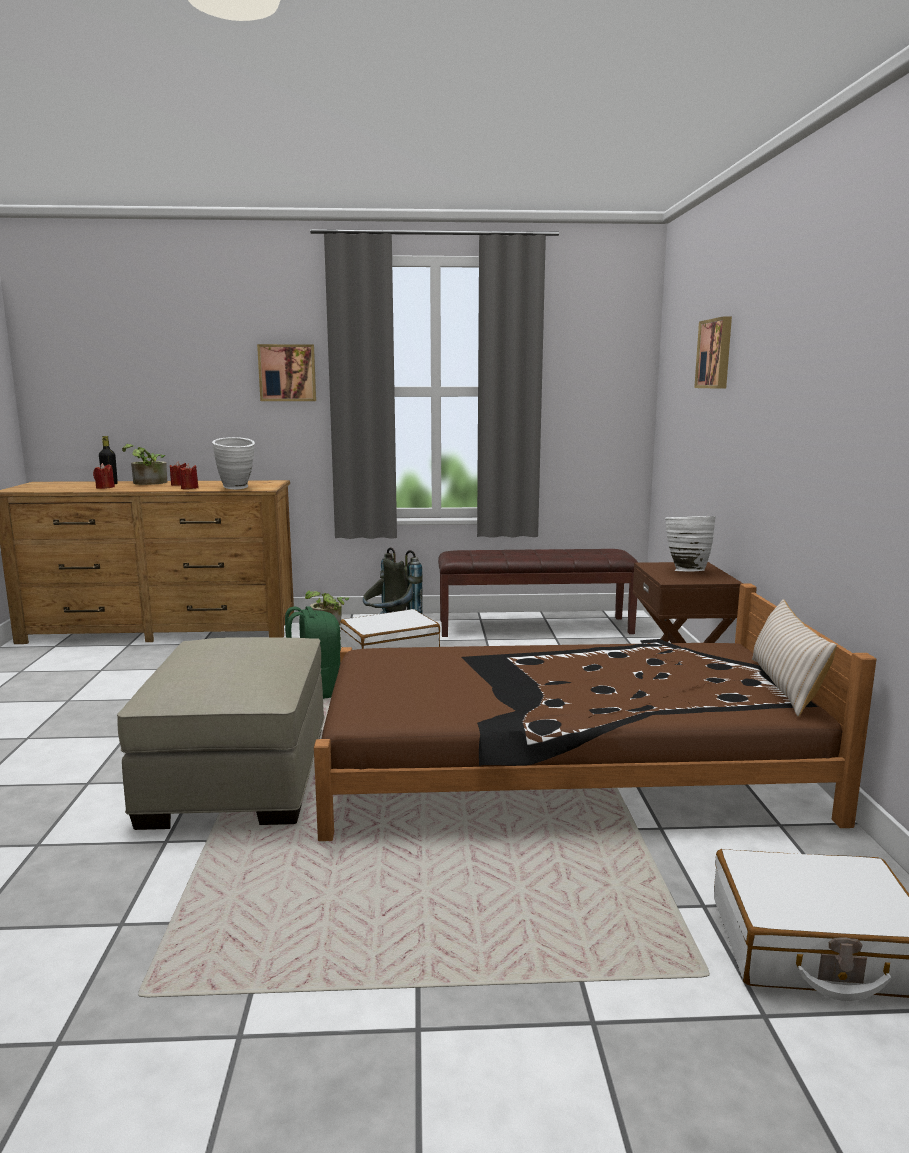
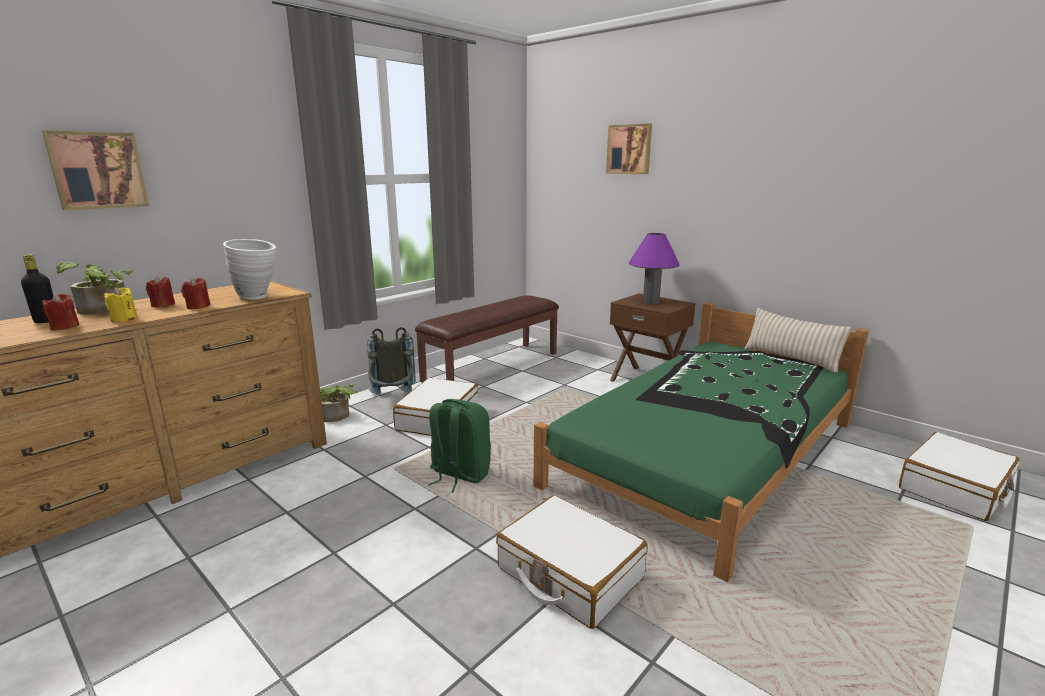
camera: 45 degrees left, 5 degrees up
beige ottoman [117,637,325,830] -> white suitcase [496,495,648,629]
picture [257,344,316,401] -> picture moved to [42,130,149,210]
brown bed [314,584,877,841] -> green bed [534,302,869,582]
white vase [665,516,716,572] -> purple table lamp [629,233,680,304]
none -> yellow candle [104,287,137,322]

